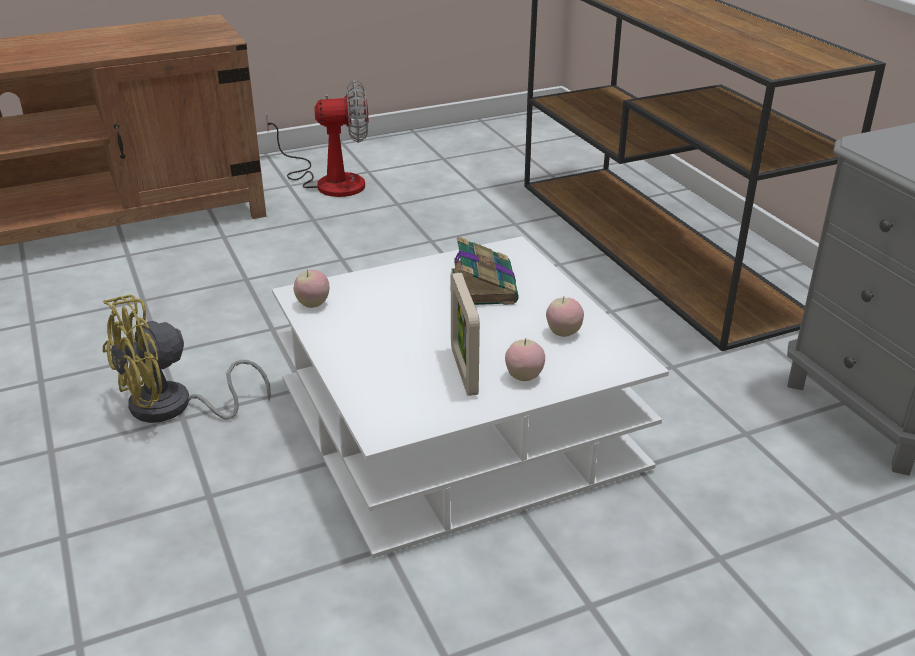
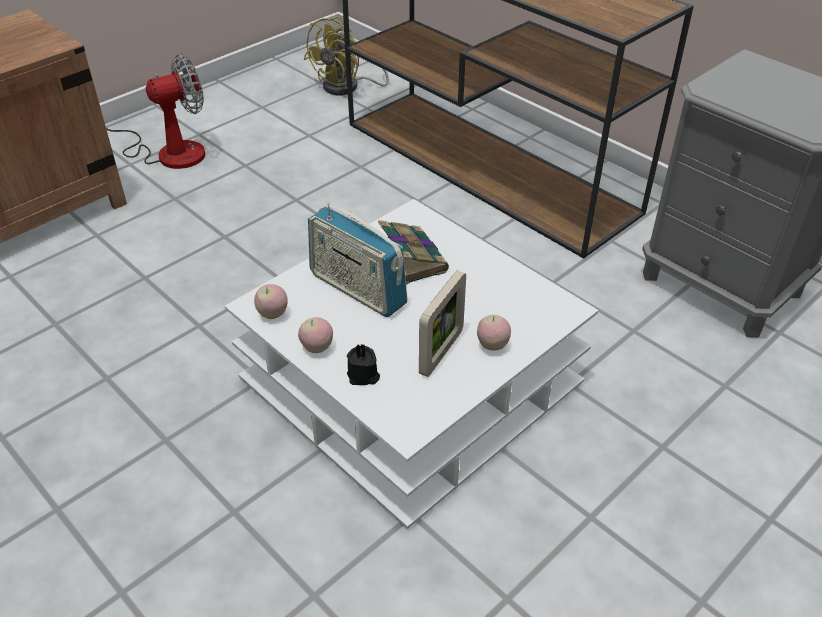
camera: 20 degrees left, 10 degrees up
yellow fan [103,295,271,423] -> yellow fan moved to [304,16,389,95]
picture frame [451,273,480,396] -> picture frame turned 120 degrees counterclockwise [419,271,466,377]
apple [546,297,584,337] -> apple moved to [298,317,333,353]
none -> radio [308,201,408,317]
none -> black candle [347,345,380,385]

